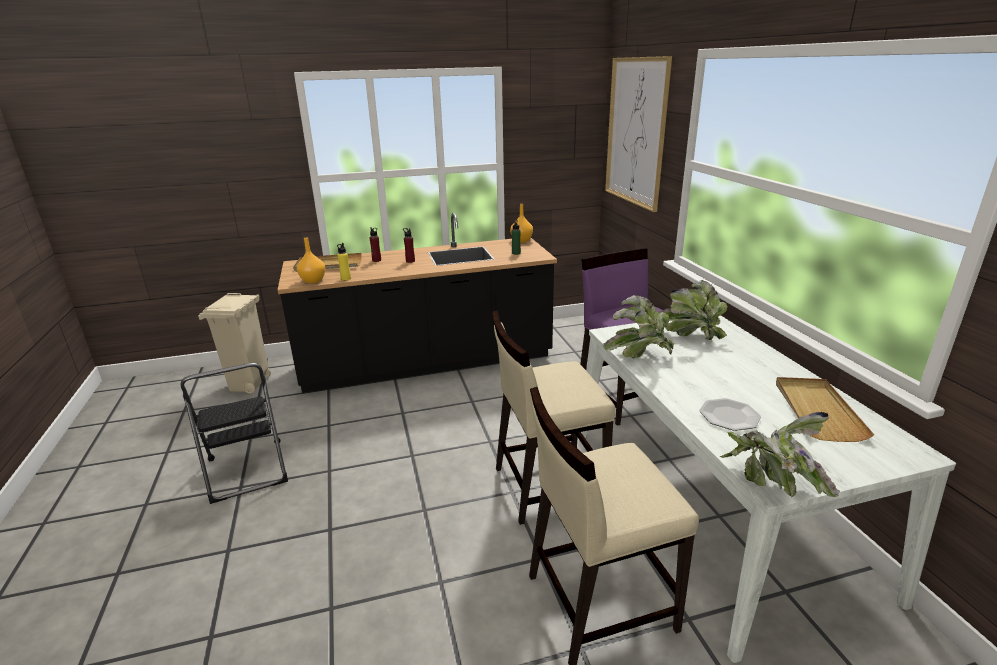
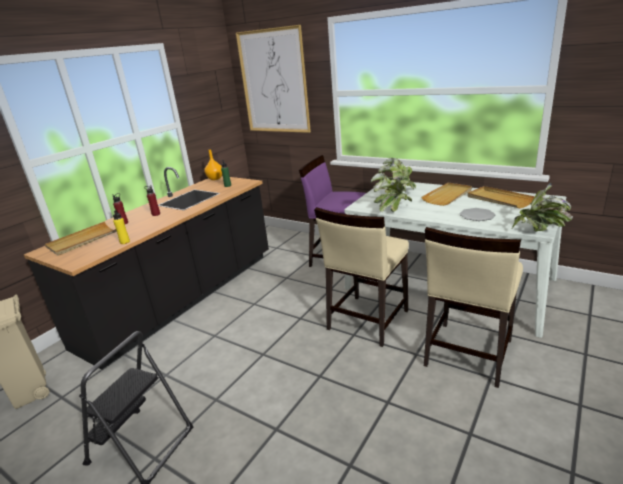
camera: 40 degrees left, 0 degrees up
orange vase [297,238,325,283] -> none
none -> beige tray [421,183,472,206]

